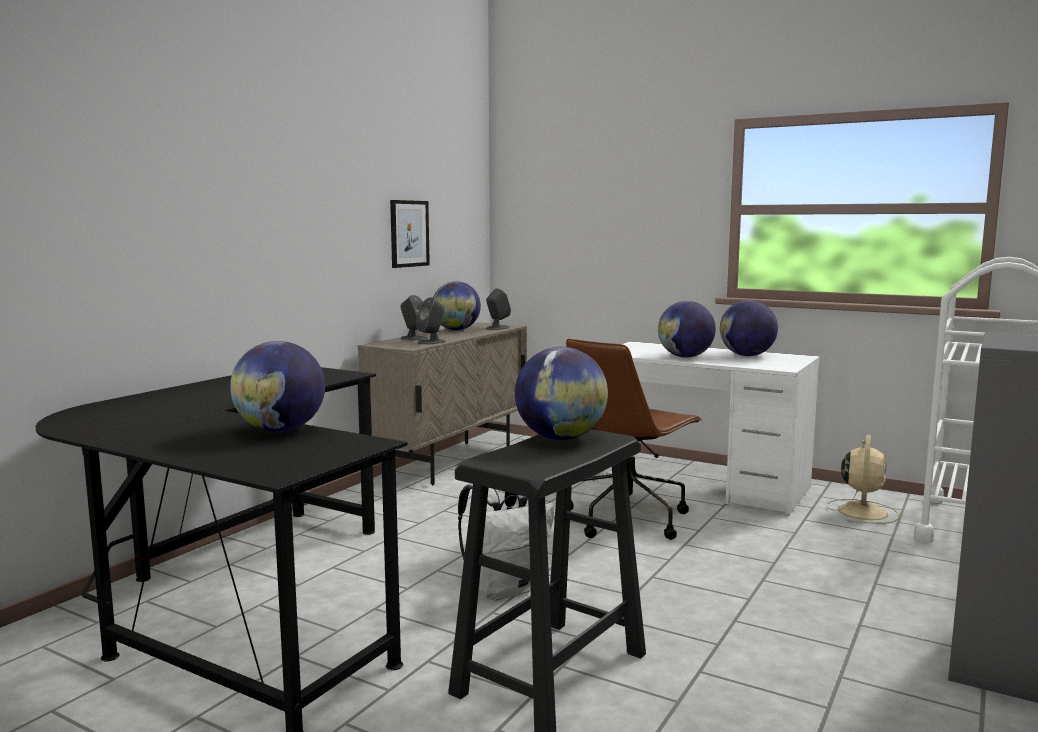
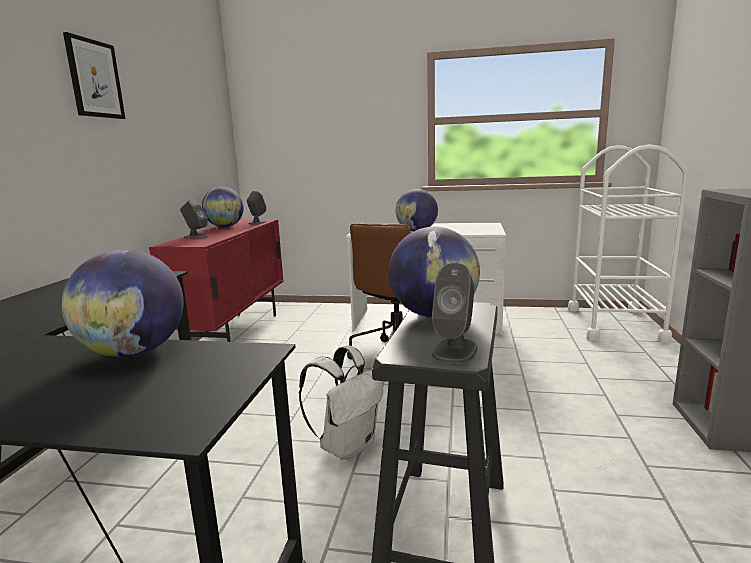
camera: 20 degrees left, 5 degrees up
beige cabinet [358,322,527,485] -> red cabinet [149,219,284,342]
picture [390,200,430,268] -> picture moved to [63,32,126,119]
grey speaker [416,297,446,345] -> grey speaker moved to [432,263,477,364]
globe [720,300,778,356] -> none
beige fan [826,434,899,524] -> none

